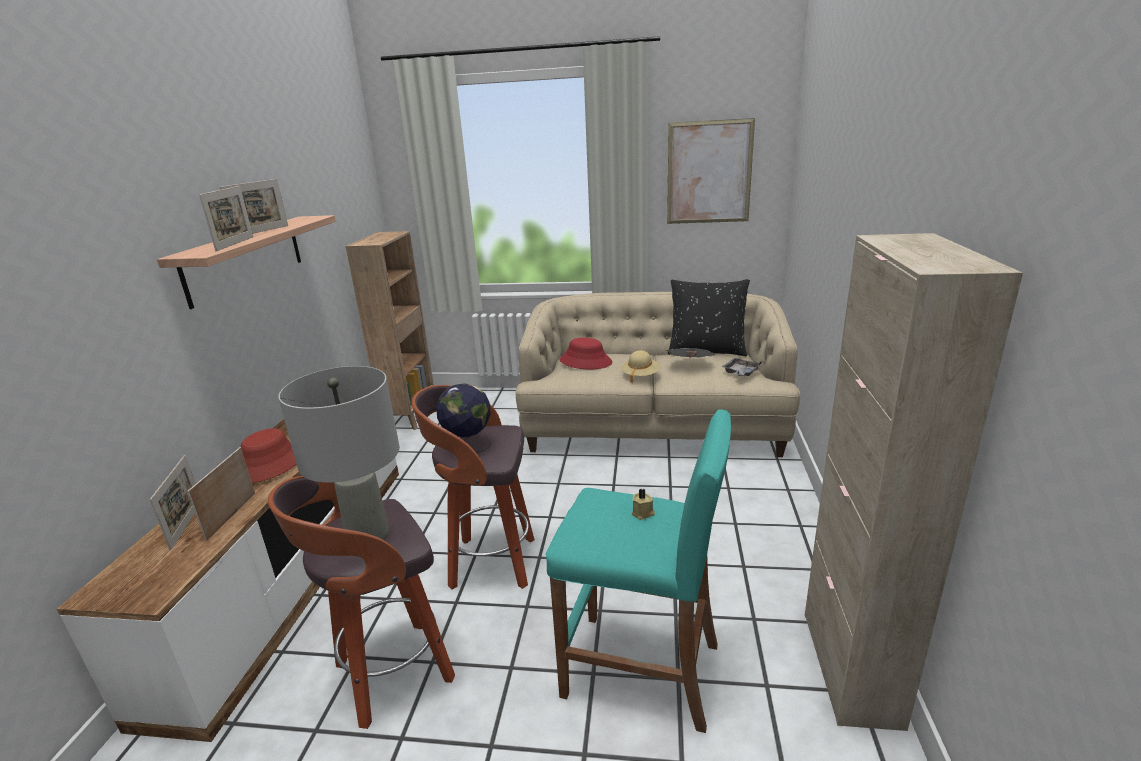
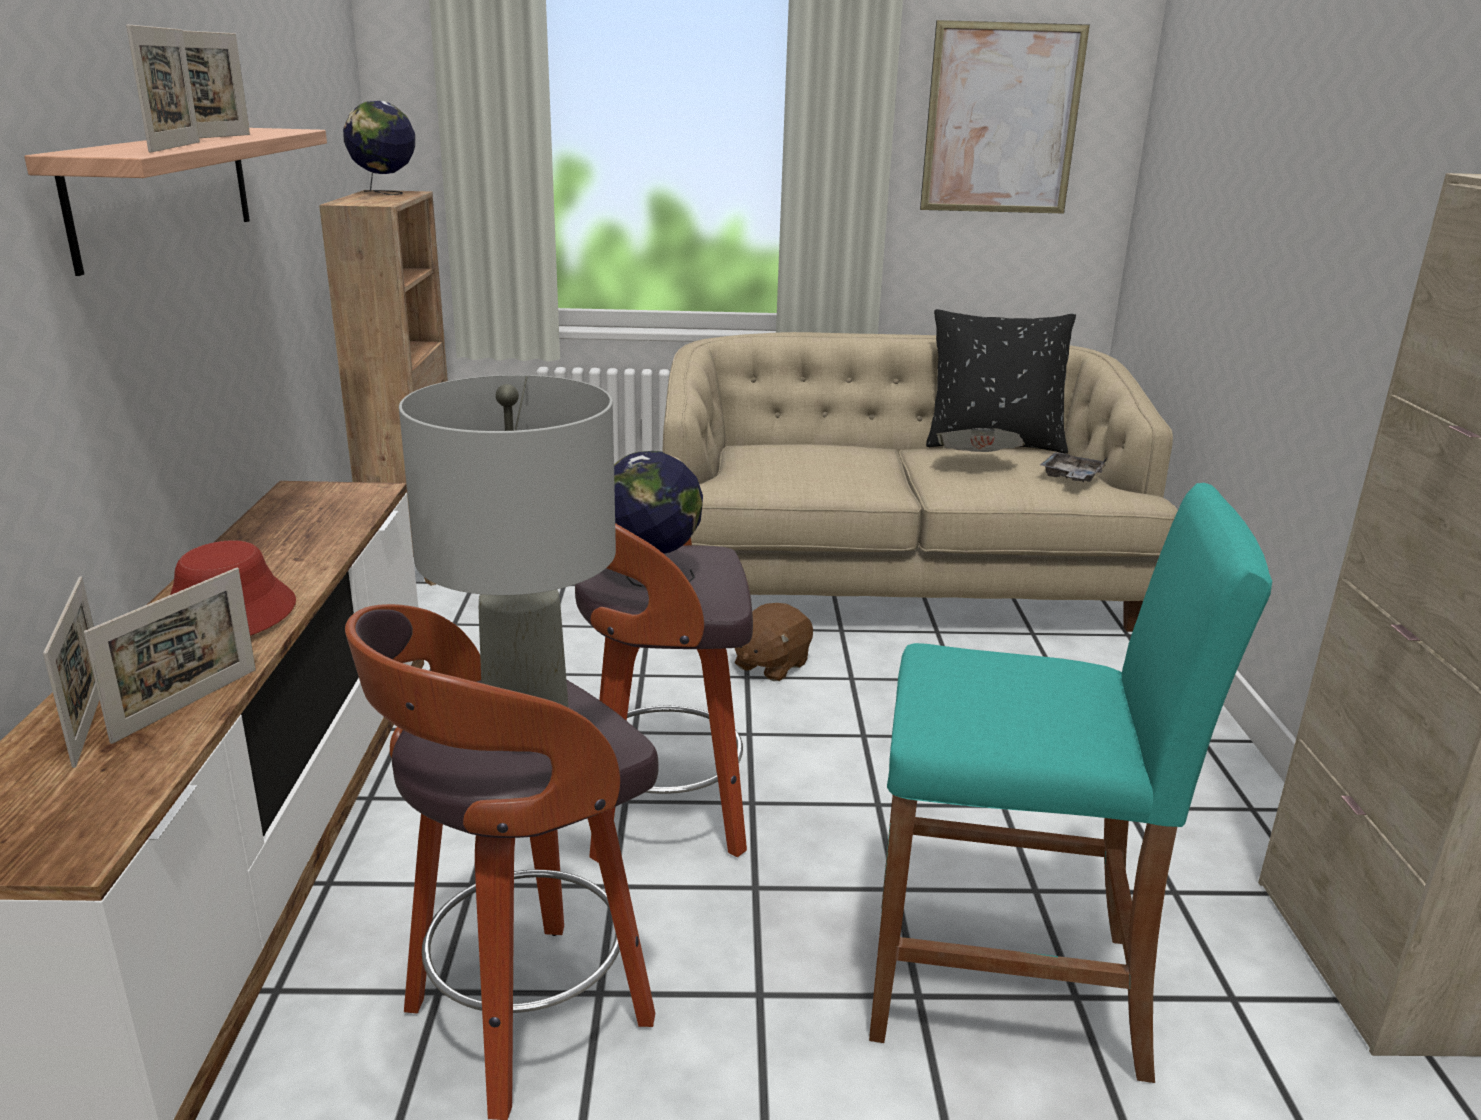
camera: 10 degrees left, 0 degrees up
picture frame [187,447,255,541] -> picture frame turned 150 degrees counterclockwise [84,568,256,744]
red hat [560,337,612,369] -> none
beige hat [622,350,660,383] -> none
beige candle [632,489,655,520] -> none
none -> globe [343,101,415,195]
none -> brown plush toy [735,603,813,681]

